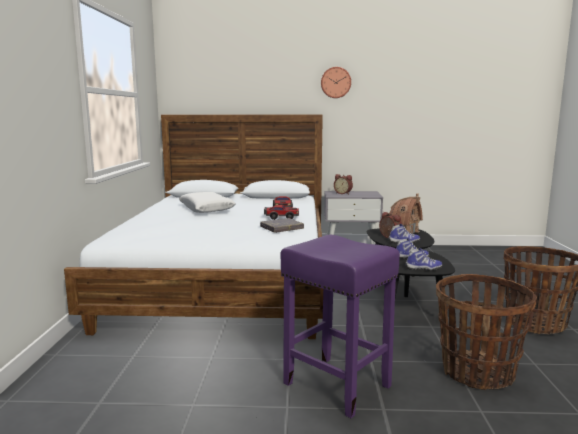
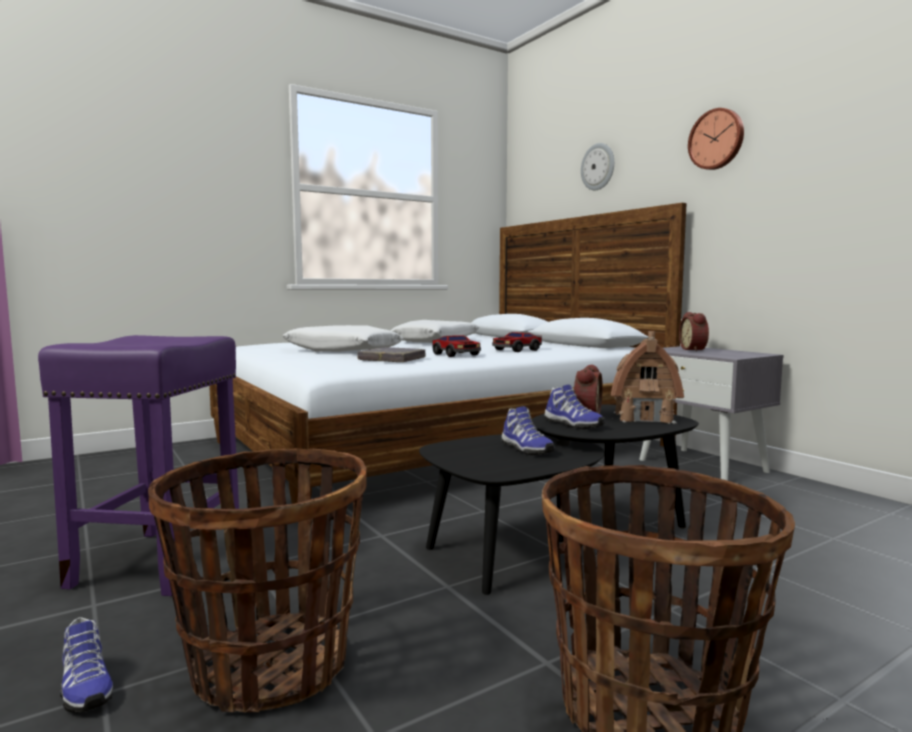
camera: 55 degrees right, 5 degrees down
shoe [405,248,442,271] -> shoe moved to [60,617,113,713]
none -> white pillow [283,325,403,352]
none -> wall clock [581,143,614,190]

